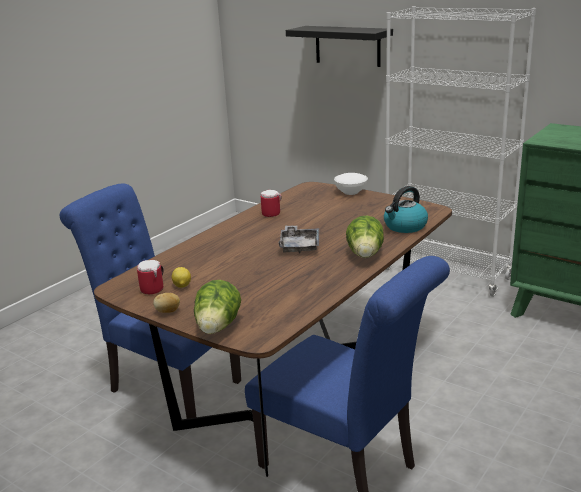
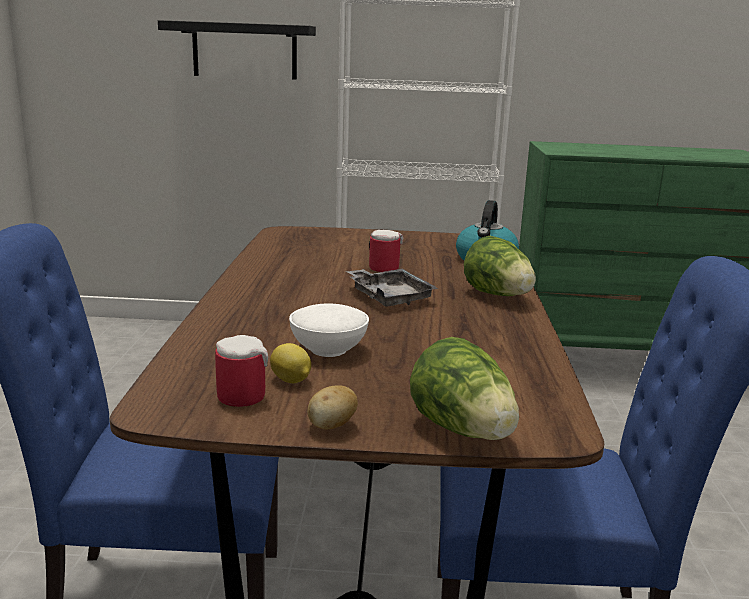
camera: 35 degrees left, 5 degrees down
mug [261,190,281,217] -> mug moved to [369,230,403,272]
white bowl [334,173,368,195] -> white bowl moved to [289,303,369,357]

